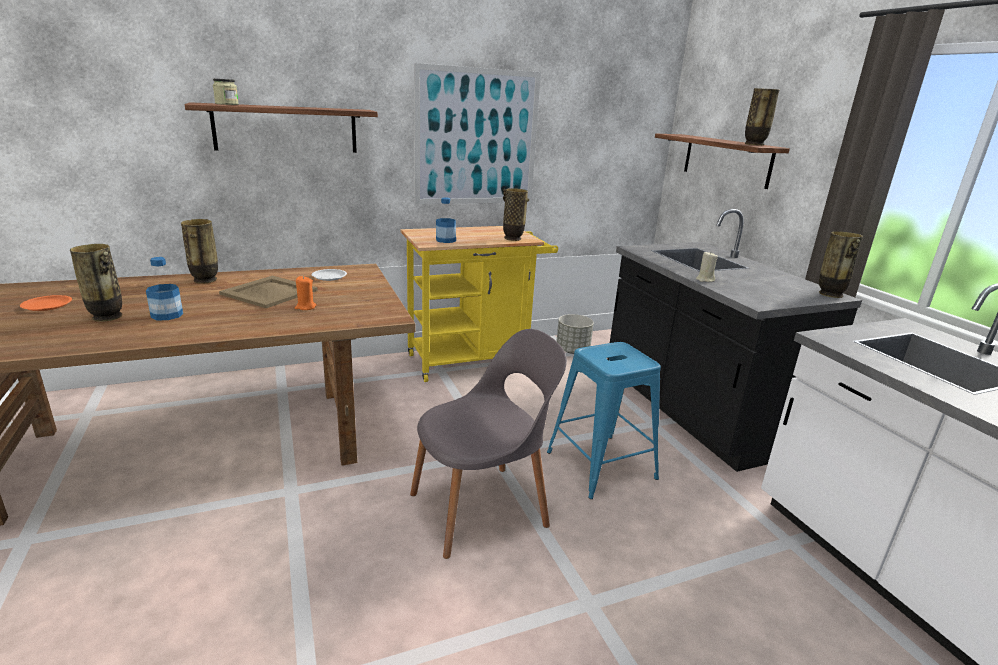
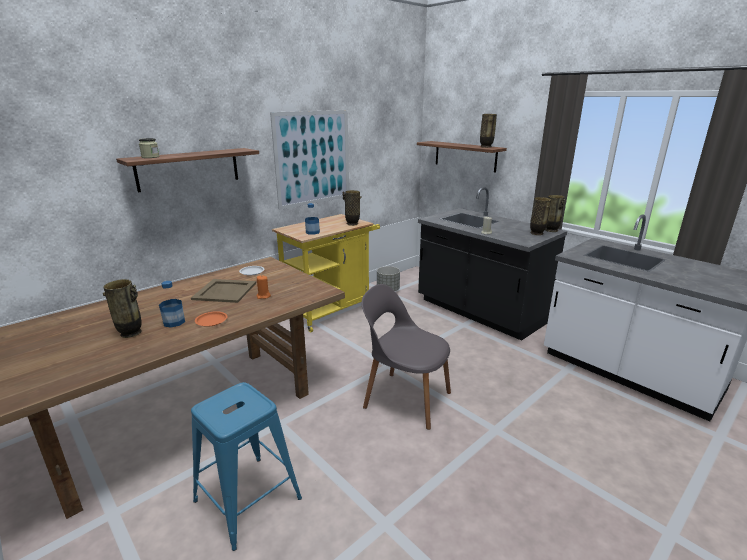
camera: 20 degrees left, 0 degrees up
orange plate [20,295,72,311] -> orange plate moved to [195,311,228,327]
vase [181,219,218,284] -> vase moved to [530,197,551,235]
grey chair [410,329,567,559] -> grey chair turned 105 degrees counterclockwise [361,284,451,430]
blue stool [547,342,661,499] -> blue stool moved to [191,382,302,551]

